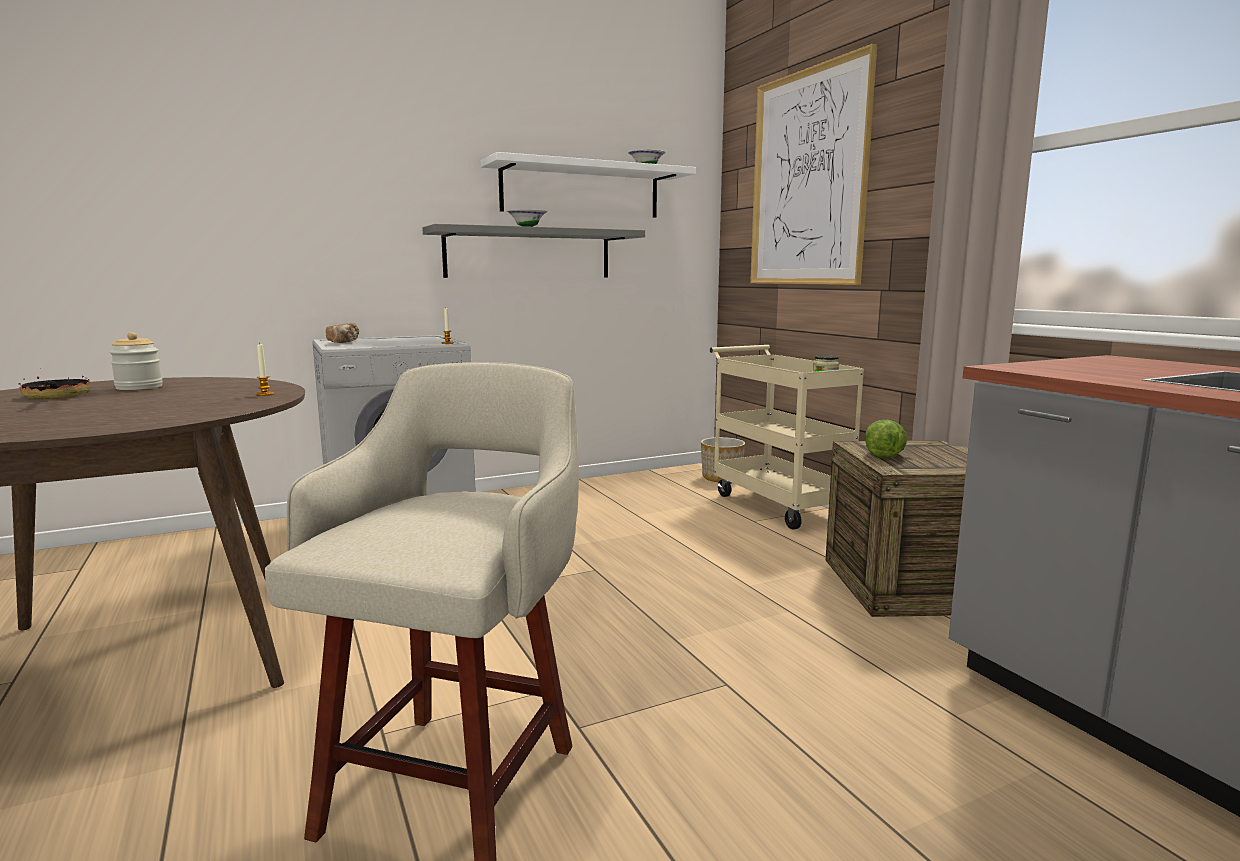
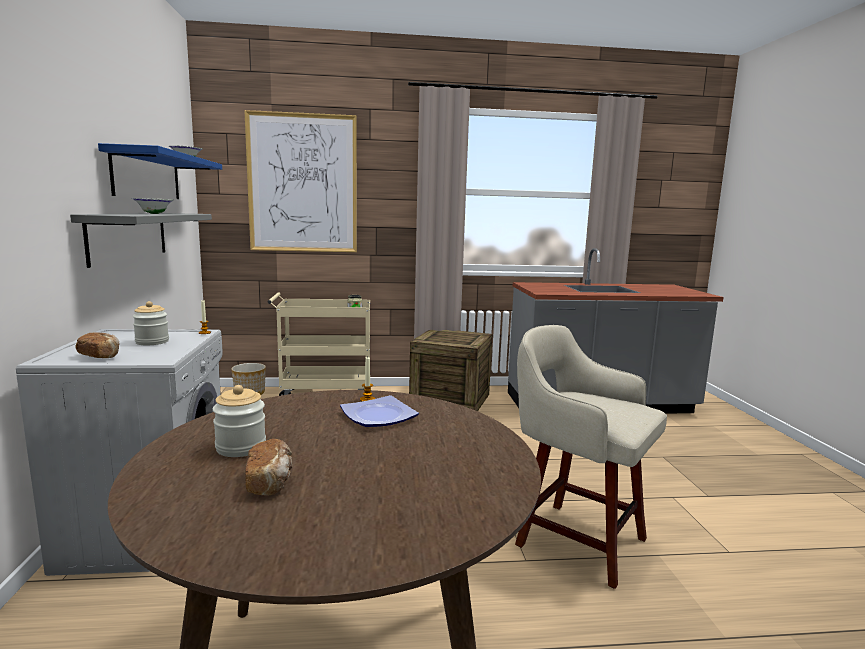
camera: 70 degrees left, 0 degrees up
frying pan [19,368,90,399] -> bread [245,439,293,496]
white shelf [481,152,696,218] -> blue shelf [98,143,222,199]
lettuce [865,420,907,458] -> none
none -> jar [133,301,169,345]
none -> plate [340,395,419,427]

